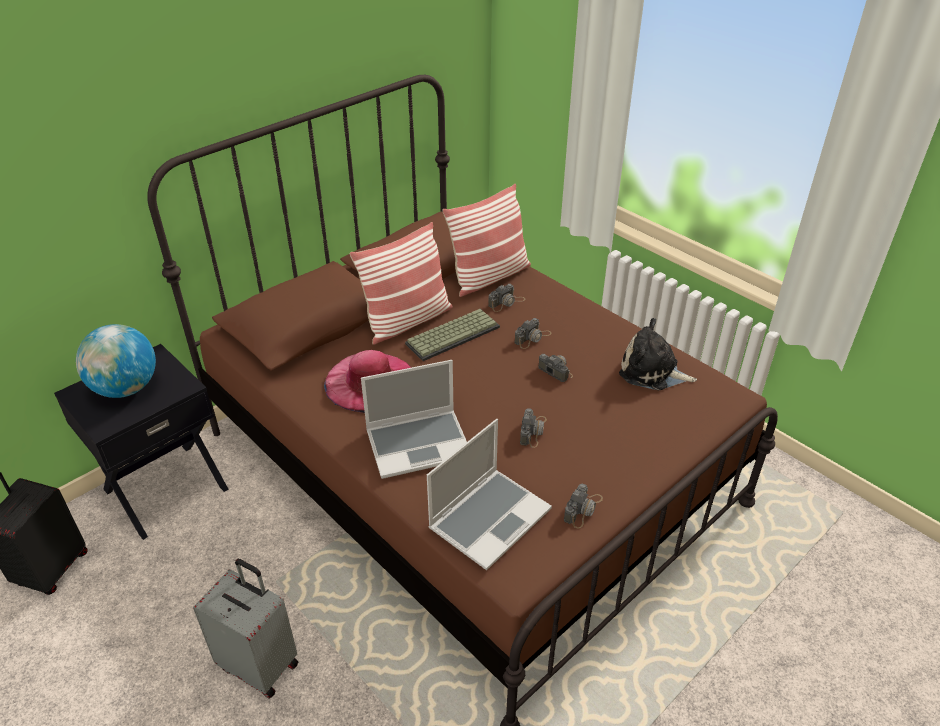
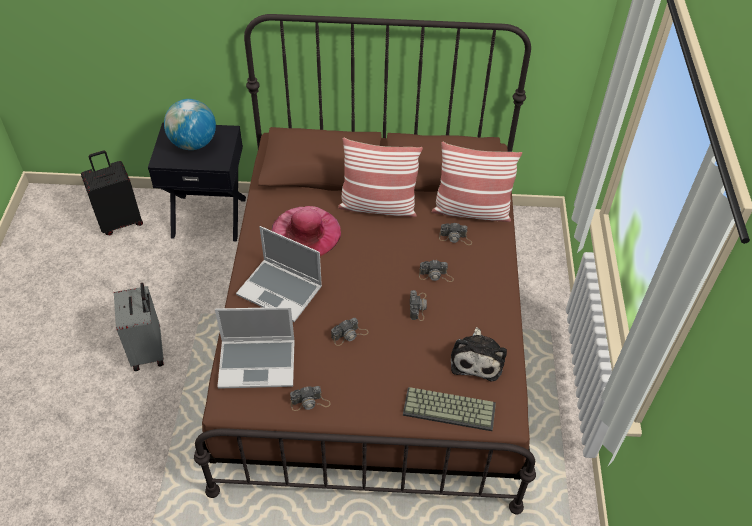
camera: 45 degrees right, 10 degrees up
keyboard [405,309,500,361] -> keyboard moved to [403,387,496,431]
plush toy [619,318,697,390] -> plush toy turned 150 degrees counterclockwise [451,327,507,381]

